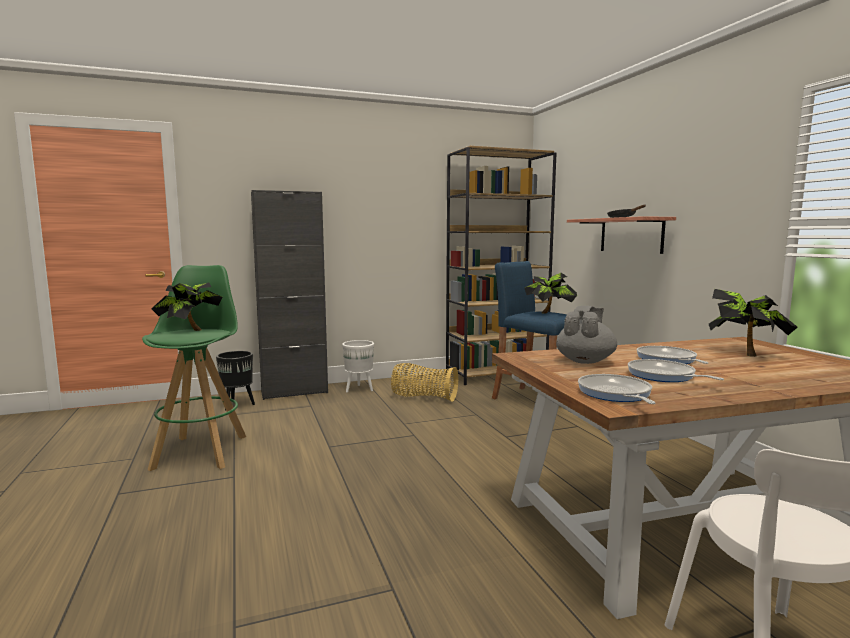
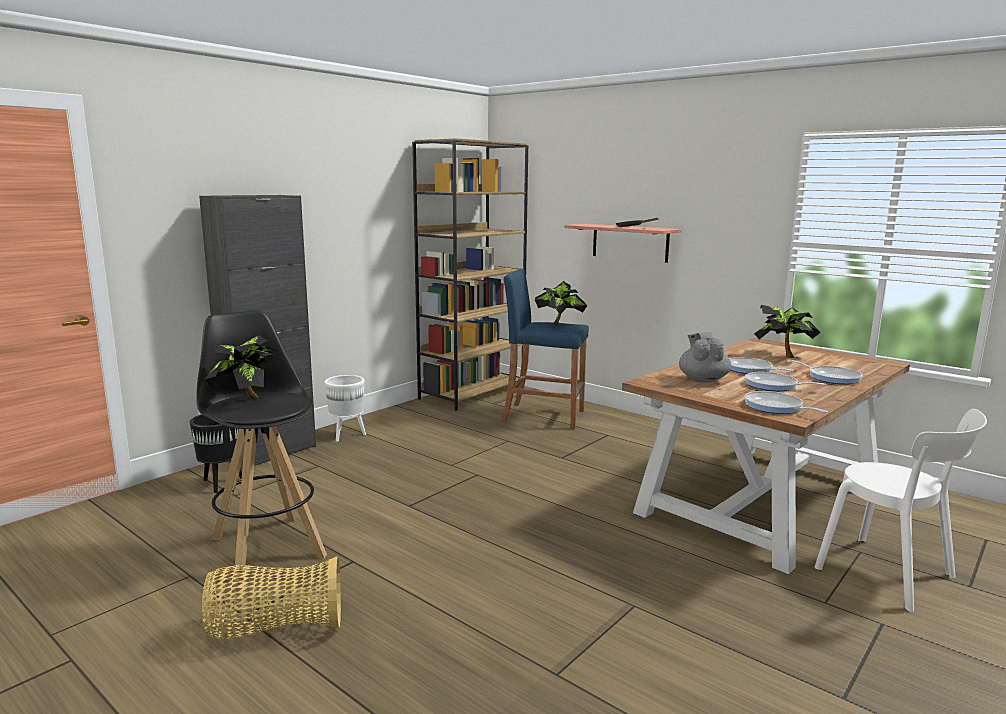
camera: 30 degrees left, 5 degrees up
green stool [142,265,246,471] -> black stool [196,310,327,582]
basket [391,363,458,402] -> basket moved to [202,556,341,639]
none -> frying pan [791,360,862,384]

